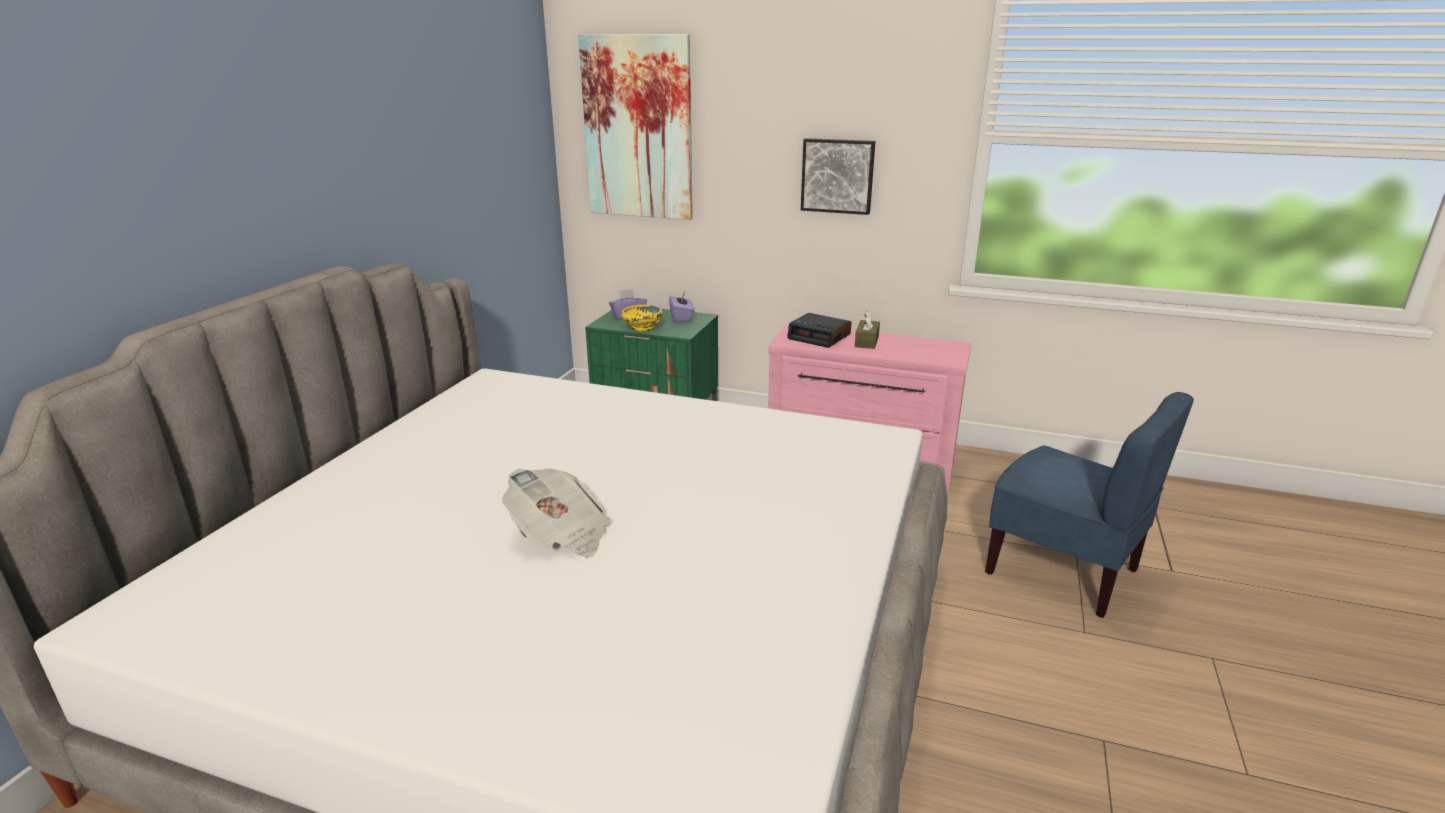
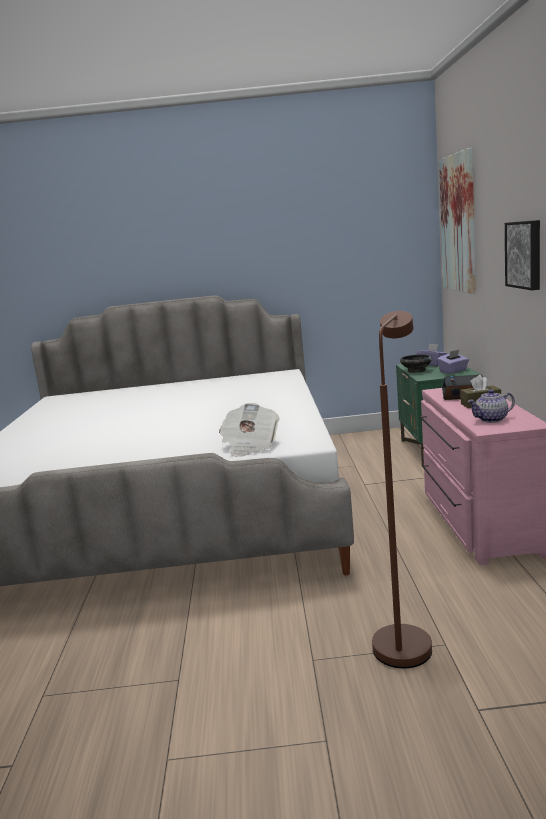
camera: 70 degrees right, 10 degrees down
newspaper [502,468,610,557] -> newspaper moved to [219,403,279,457]
yellow bowl [621,305,663,332] -> black bowl [400,354,432,373]
blue chair [985,392,1194,618] -> brown floor lamp [372,311,432,668]
none -> teapot [468,390,515,423]

